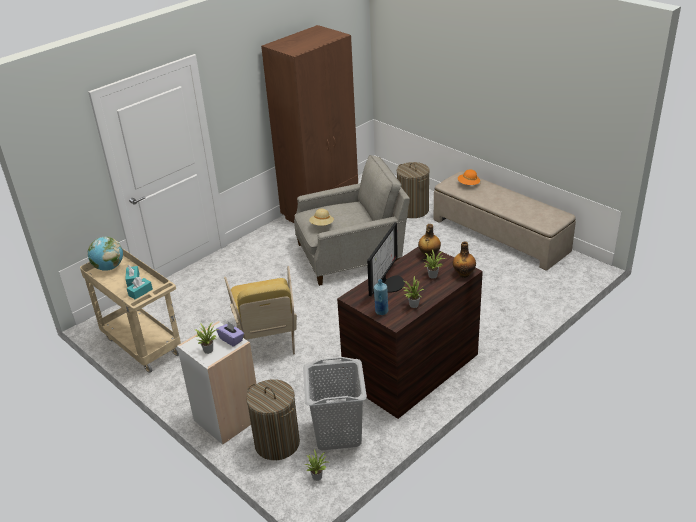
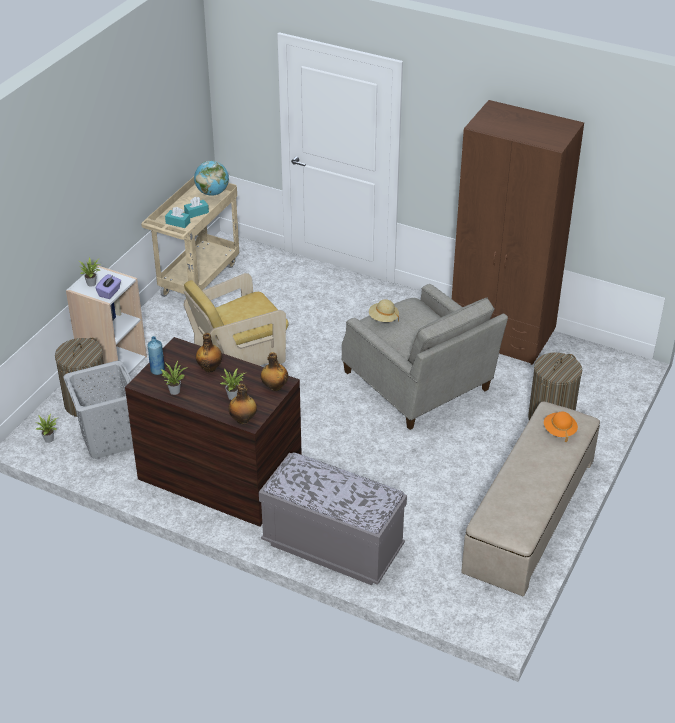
camera: 70 degrees right, 5 degrees up
monitor [367,223,405,296] -> bottle [196,333,222,373]
none -> grey bench [259,452,407,585]

